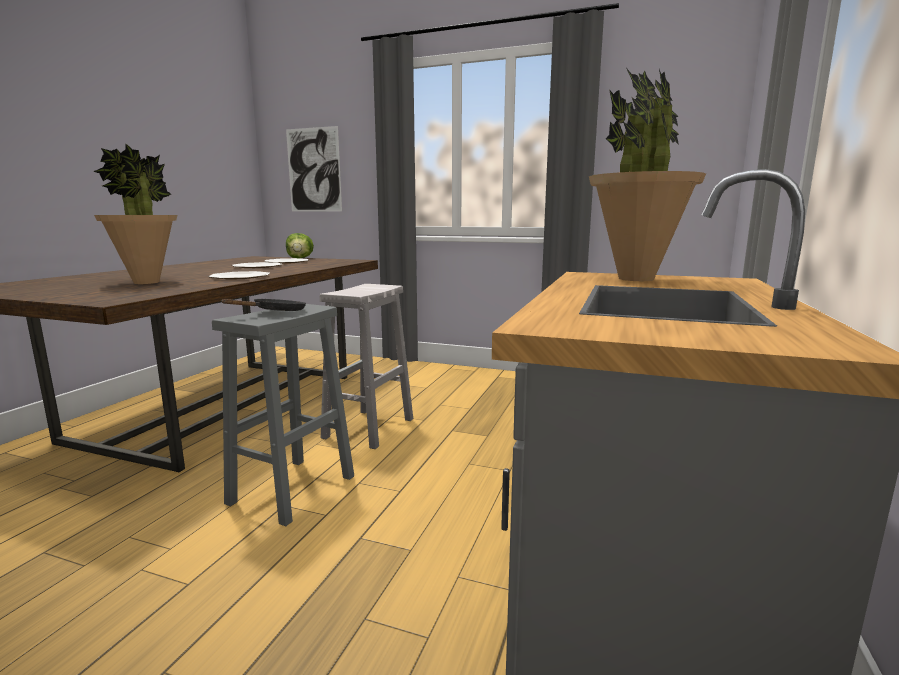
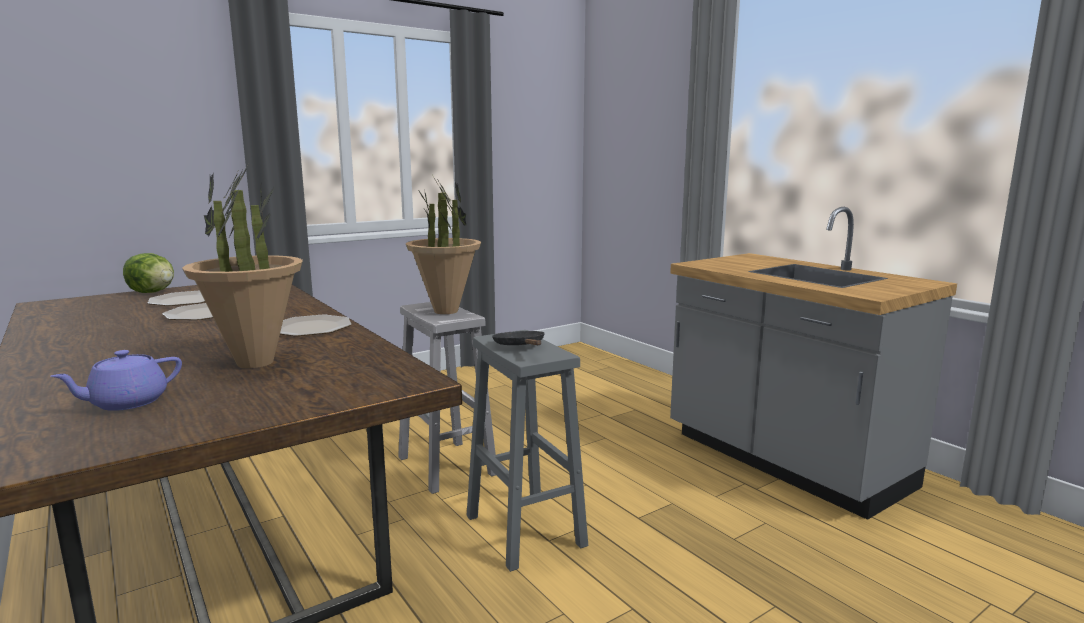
camera: 55 degrees left, 0 degrees up
picture [286,126,342,212] -> none
potted plant [589,69,706,281] -> potted plant moved to [406,173,481,314]
none -> purple teapot [51,350,182,411]

